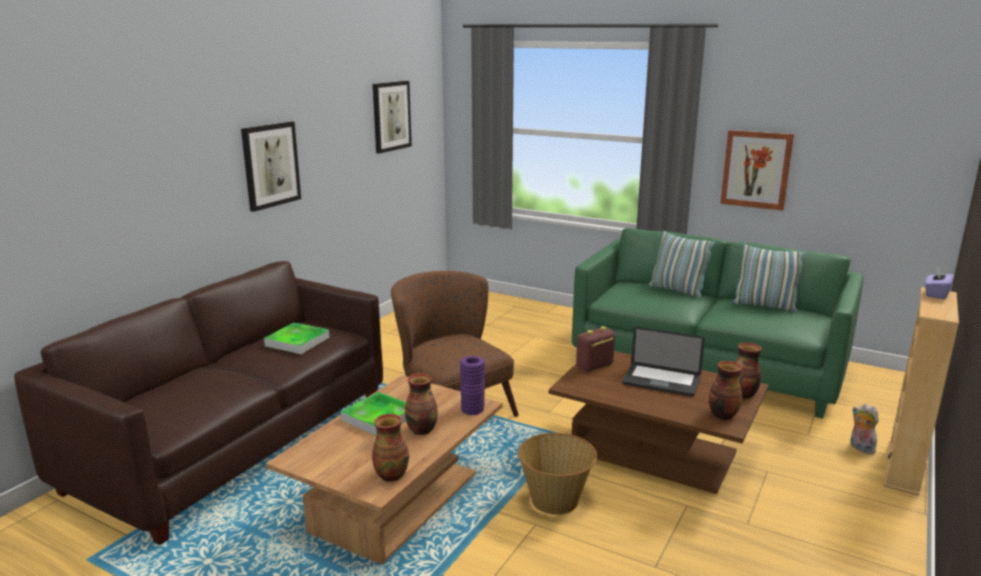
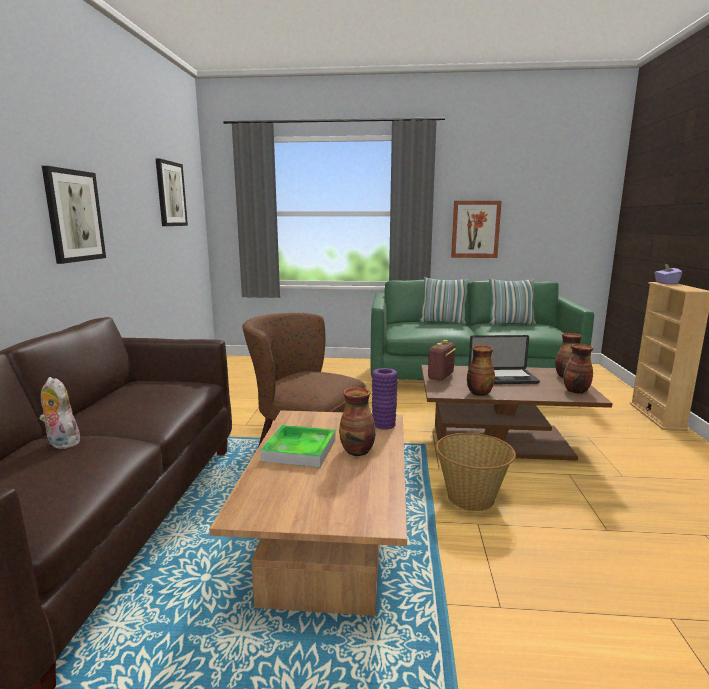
camera: 25 degrees left, 5 degrees down
tray [264,323,329,354] -> none
vase [372,414,409,482] -> vase moved to [467,345,495,396]
plush toy [850,404,879,454] -> plush toy moved to [39,377,80,449]

